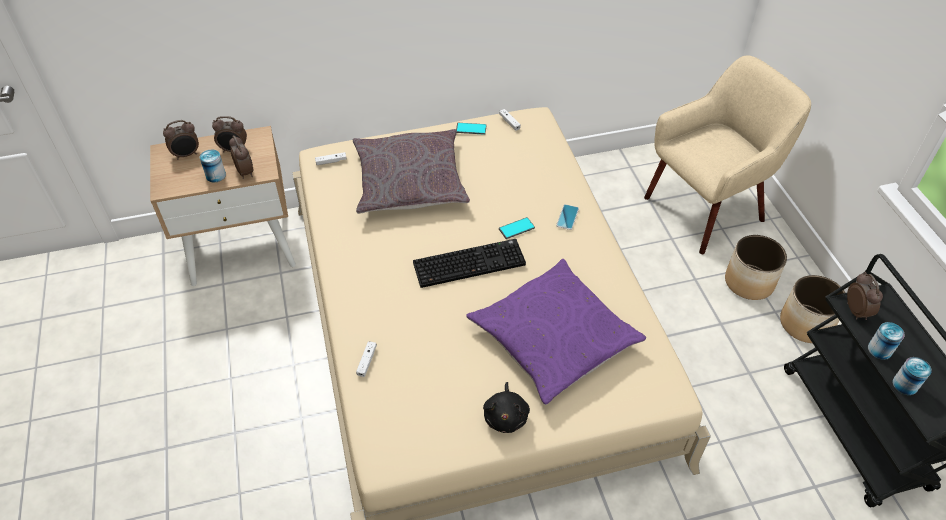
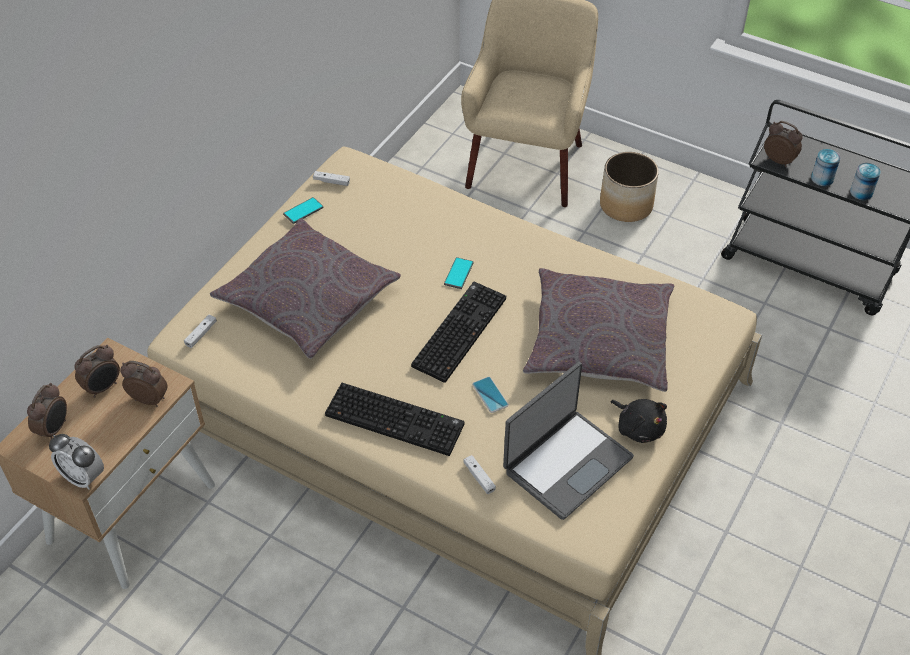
camera: 45 degrees left, 0 degrees up
can [200,150,226,183] -> none
purple pillow [466,259,646,405] -> grey pillow [523,268,674,392]
phone [556,204,579,230] -> phone moved to [472,377,509,413]
planter [780,275,845,343] -> none
none -> alarm clock [49,434,104,490]
none -> keyboard [325,383,464,456]
none -> laptop [503,362,634,520]

